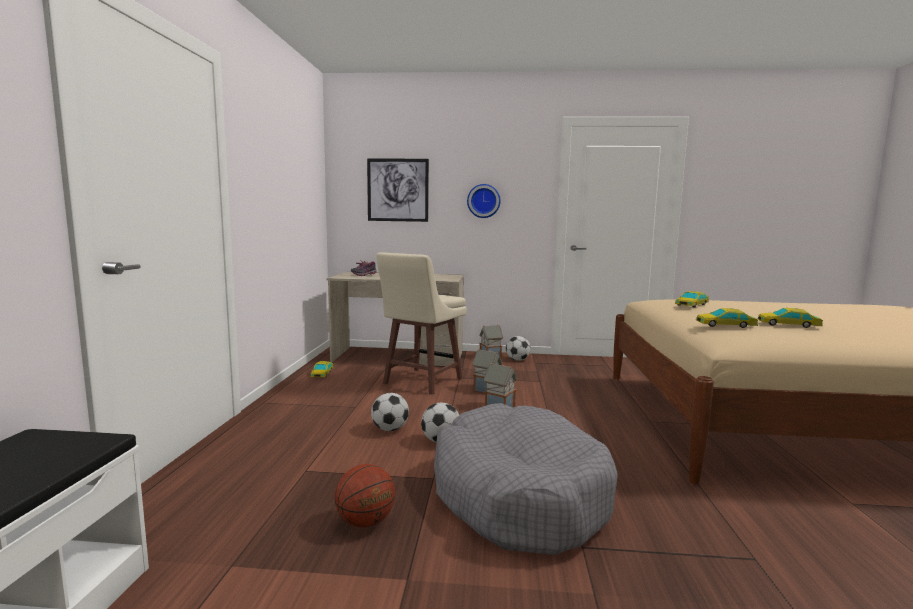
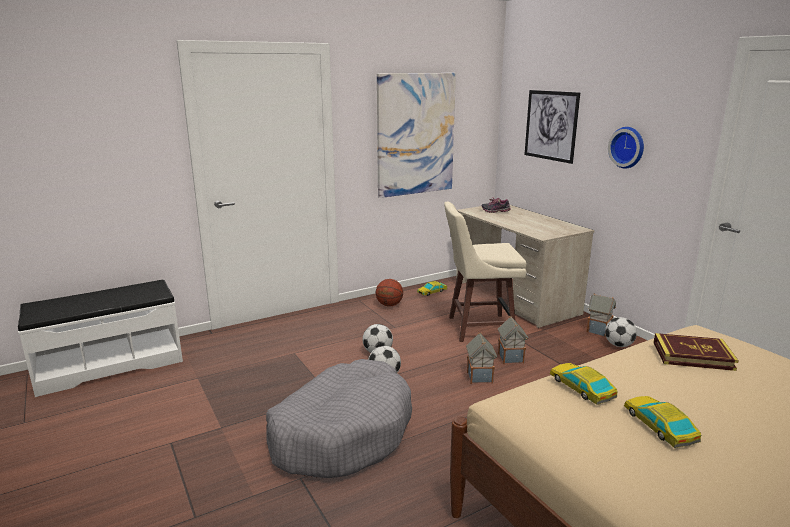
camera: 55 degrees right, 10 degrees up
basketball [335,464,395,528] -> basketball moved to [376,279,403,306]
toy car [675,291,709,308] -> book [653,333,739,371]
none -> picture [377,73,456,198]

